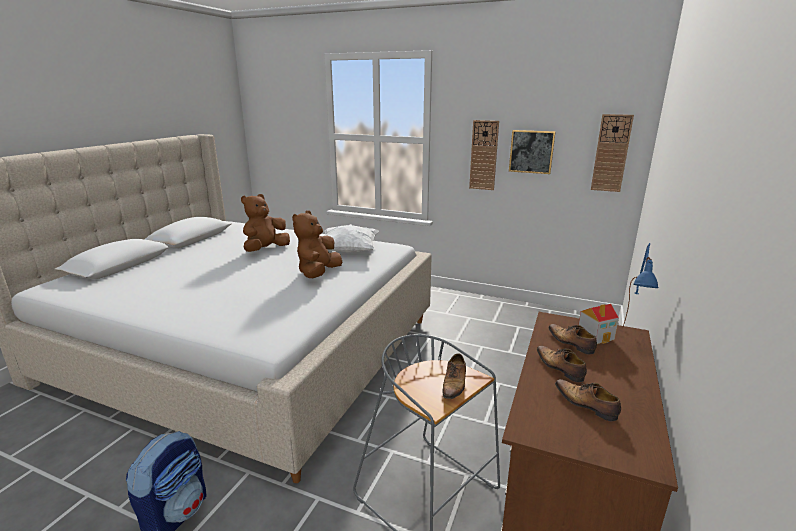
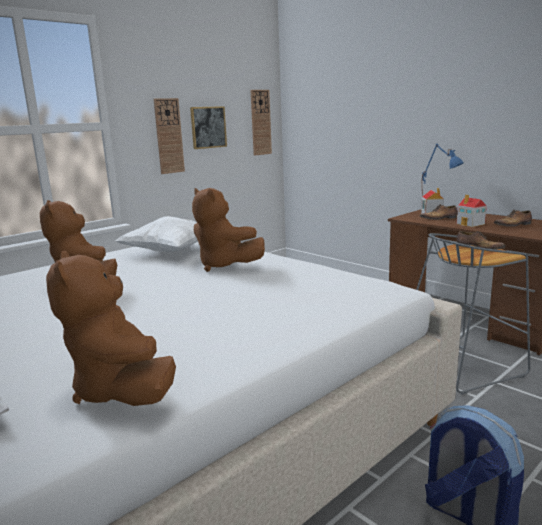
camera: 65 degrees left, 5 degrees down
shoe [537,346,587,382] -> toy house [457,194,487,227]
none -> brown plush toy [46,251,176,406]

